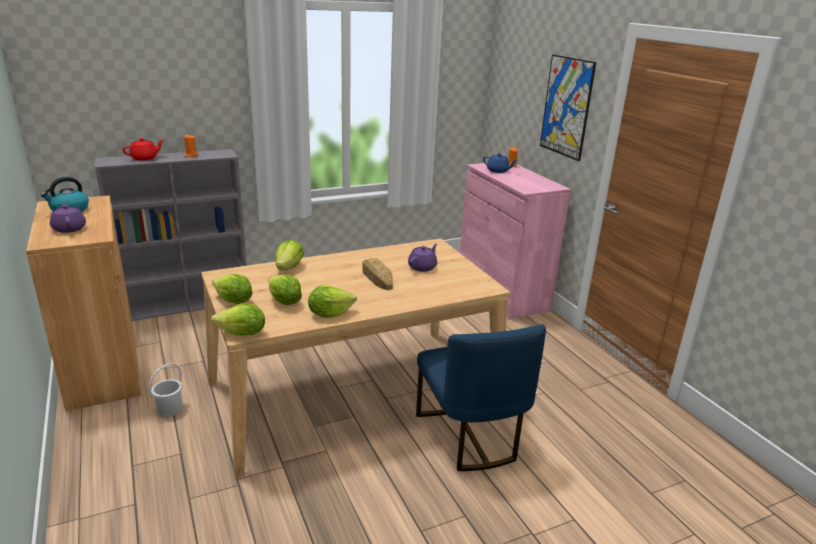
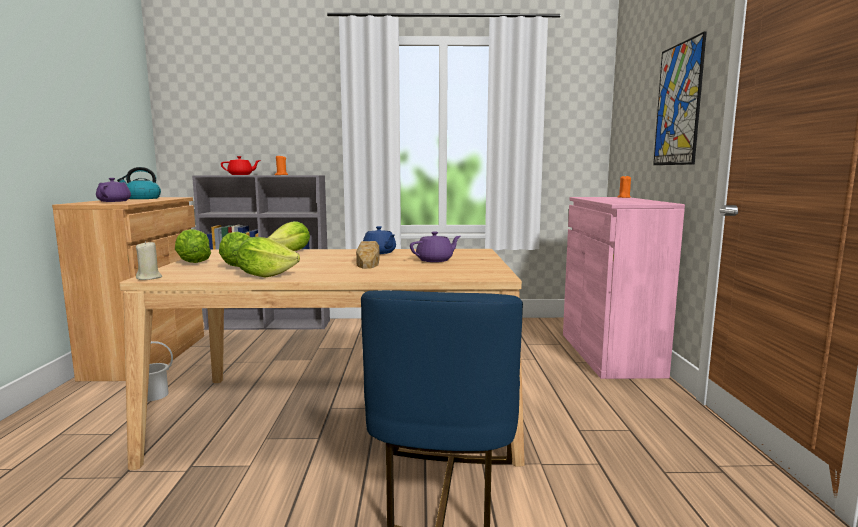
camera: 25 degrees right, 15 degrees down
lettuce [211,304,265,336] -> beige candle [136,241,162,280]
blue teapot [483,153,517,173] -> blue teapot moved to [363,226,396,254]

